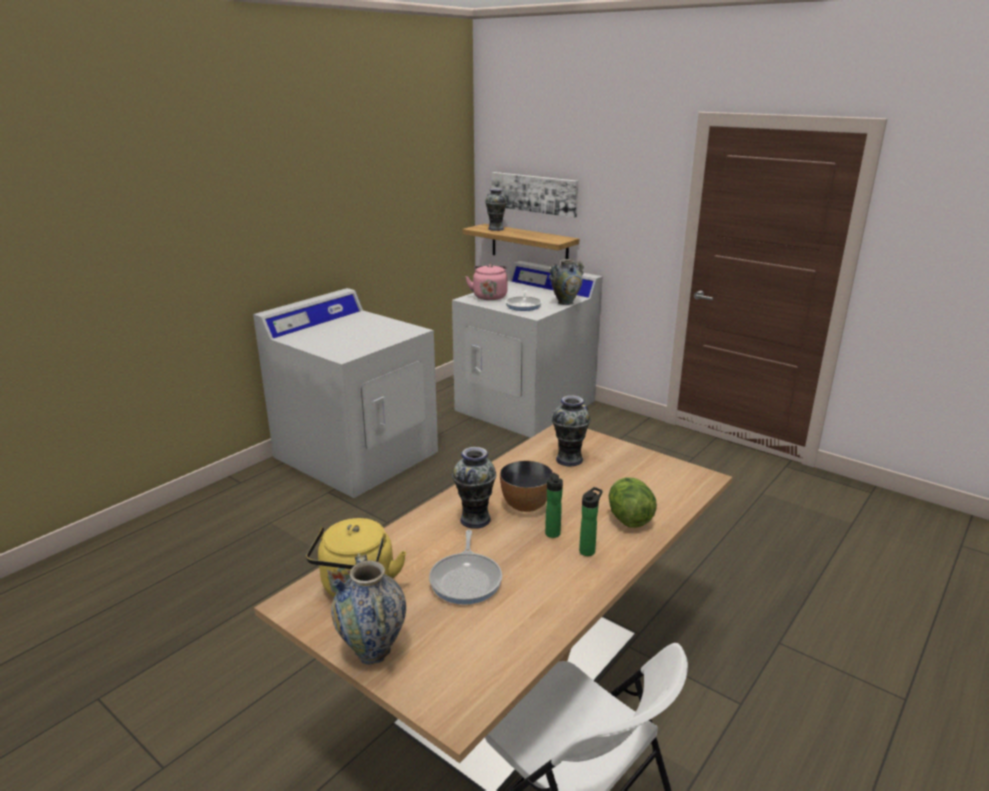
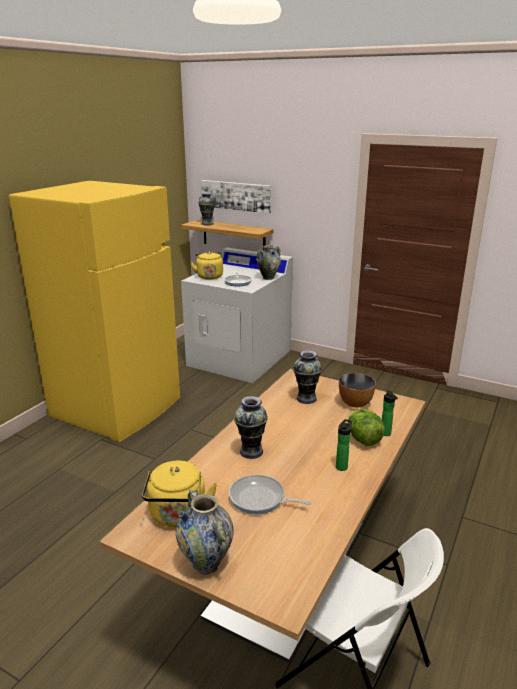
camera: 10 degrees left, 0 degrees up
white washing machine [253,288,438,498] -> yellow fridge [9,181,180,442]
frying pan [429,530,502,605] -> frying pan turned 120 degrees clockwise [229,474,311,514]
pink kettle [465,264,508,300] -> yellow kettle [191,252,223,279]
bowl [500,461,553,512] -> bowl moved to [339,373,376,407]
bottle [545,473,563,538] -> bottle moved to [382,390,398,436]

